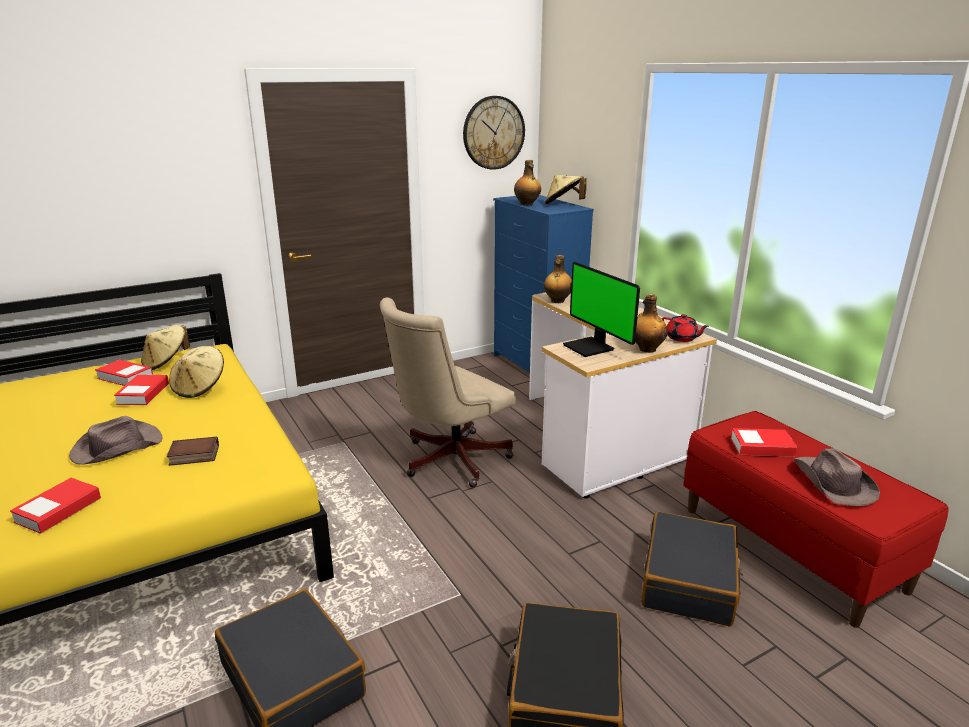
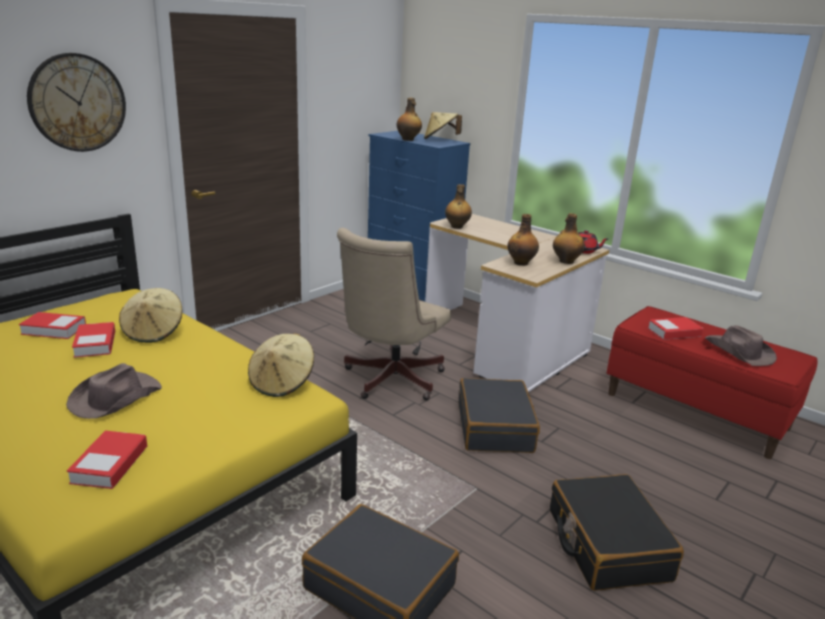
camera: 20 degrees left, 0 degrees up
beige hat [141,325,190,370] -> beige hat moved to [248,333,314,397]
book [167,437,219,466] -> none
wall clock [463,96,525,170] -> wall clock moved to [27,53,126,152]
monitor [563,262,640,357] -> bottle [507,214,539,266]
black suitcase [642,511,743,626] -> black suitcase moved to [459,378,540,453]

